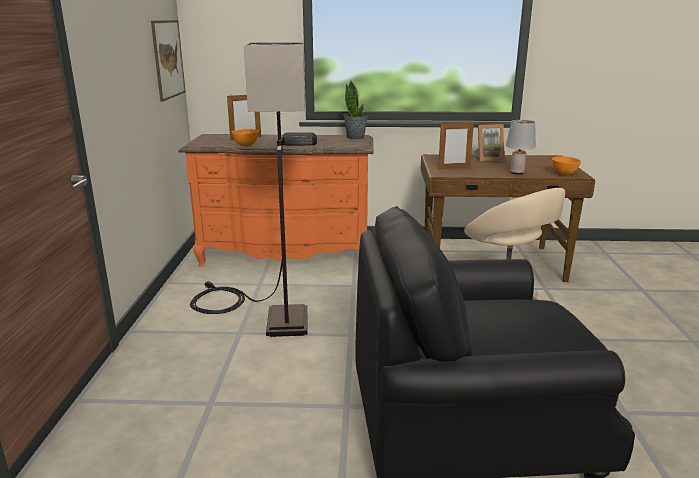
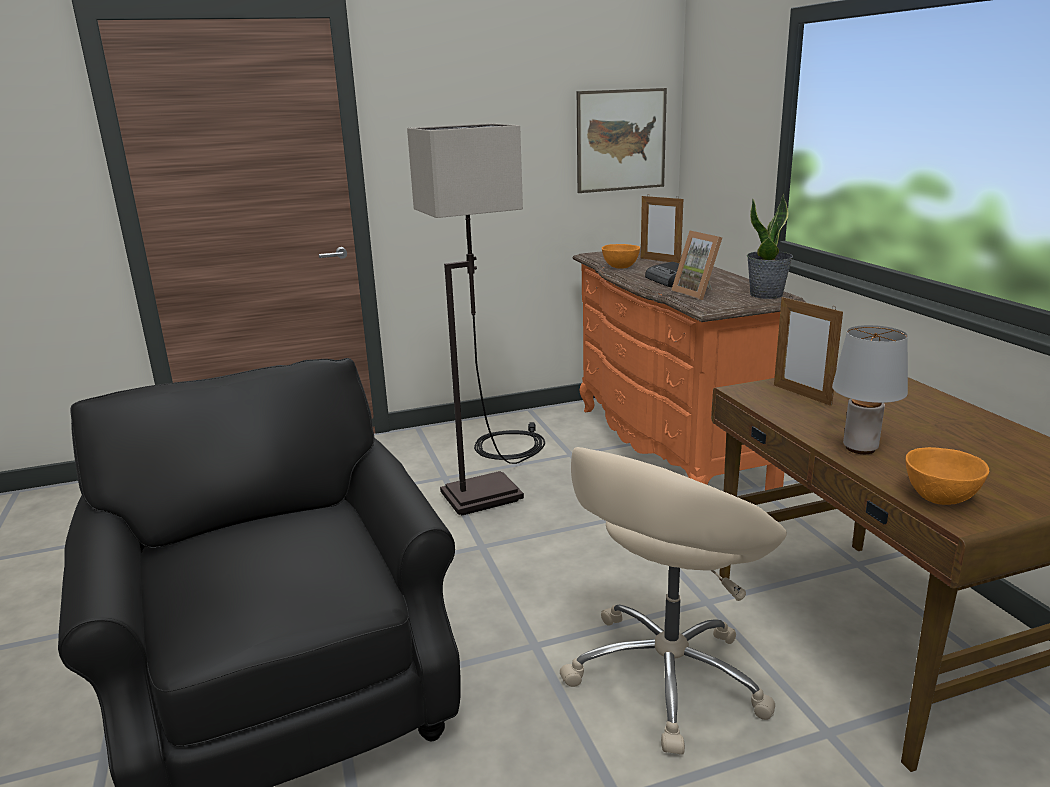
camera: 70 degrees right, 0 degrees up
picture frame [474,124,505,161] -> picture frame moved to [671,230,722,300]

